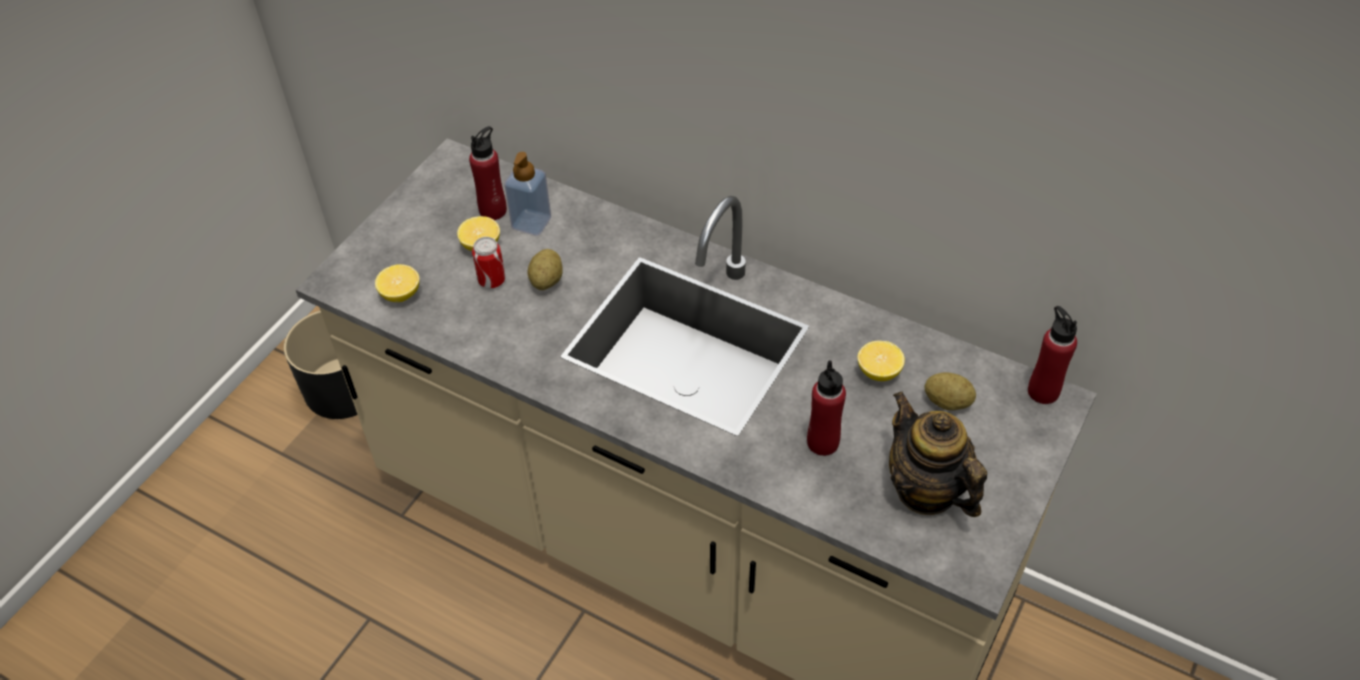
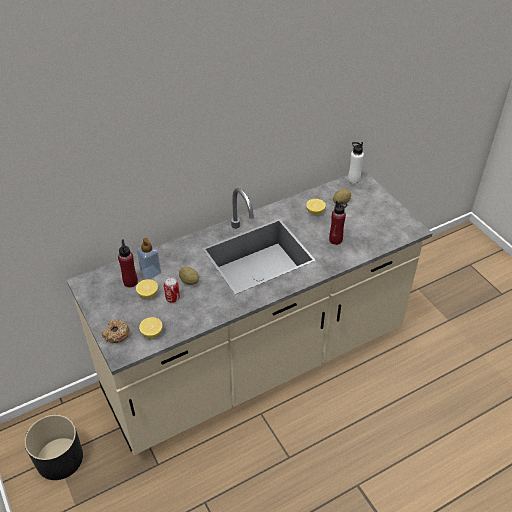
camera: 60 degrees left, 5 degrees down
teapot [889,391,987,517] -> none
red bottle [1028,306,1077,404] -> white bottle [348,142,364,184]
none -> donut [102,319,130,343]

